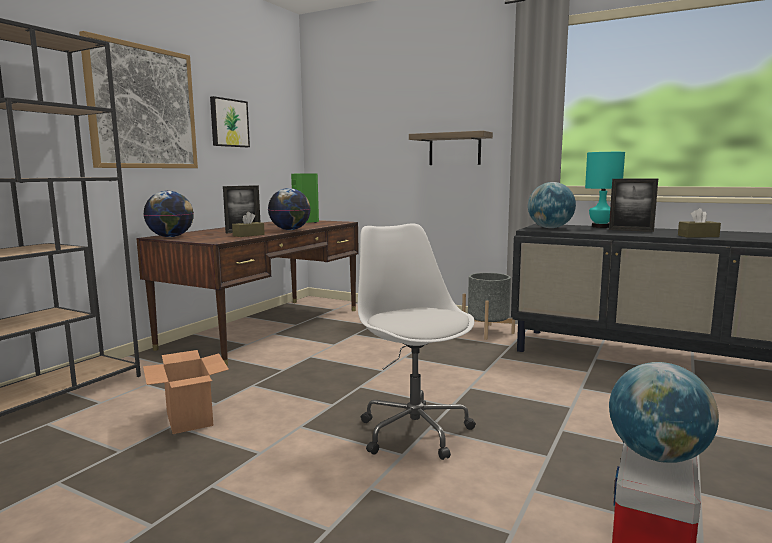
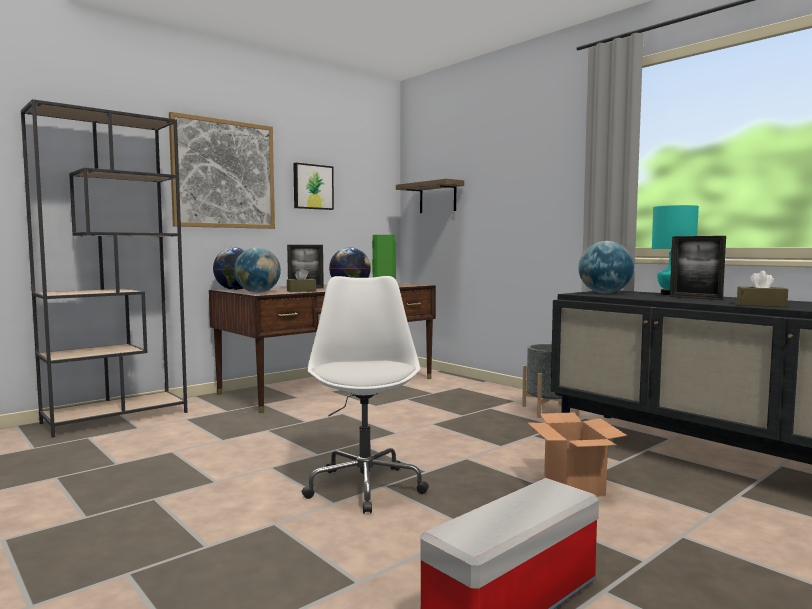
camera: 20 degrees right, 5 degrees down
cardboard box [143,350,229,434] -> cardboard box moved to [528,412,627,497]
shelf [409,131,493,165] -> shelf moved to [396,178,464,213]
globe [609,362,719,463] -> globe moved to [234,247,281,293]

